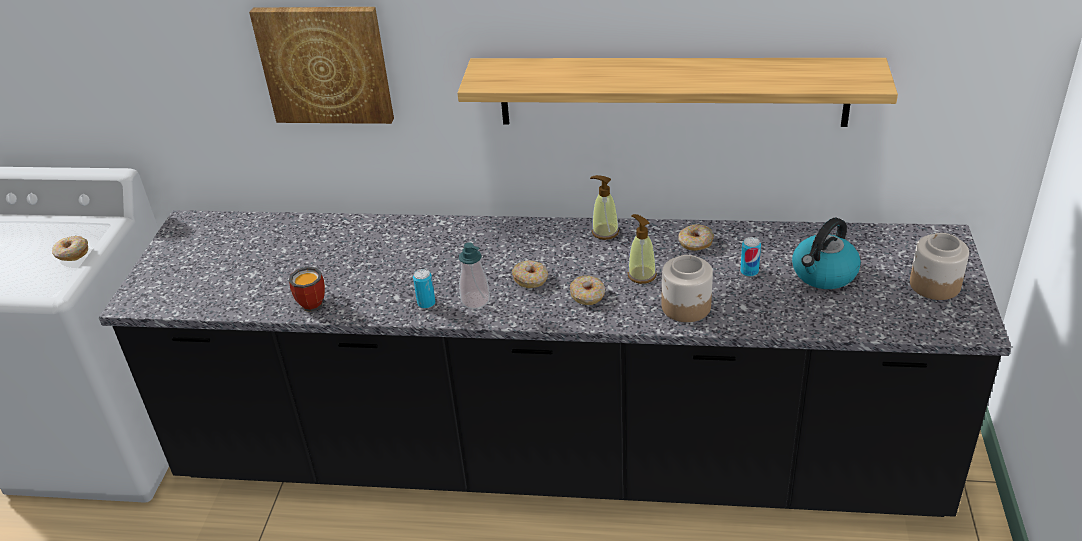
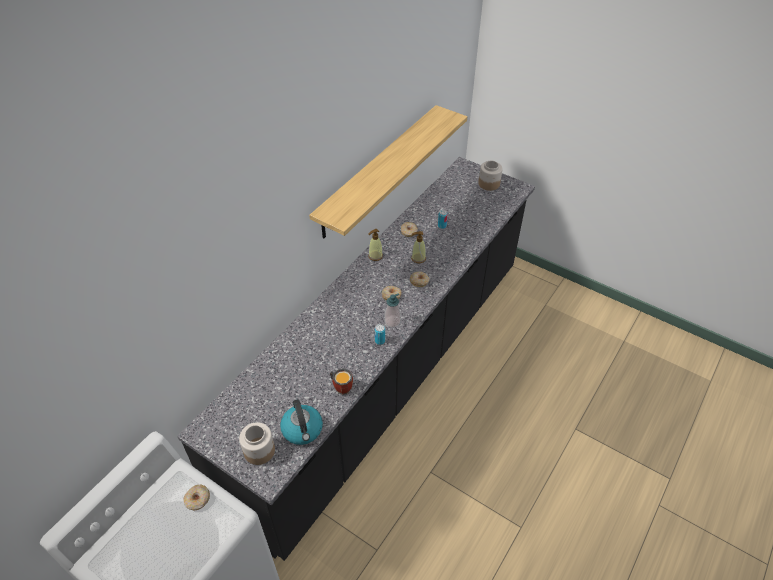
camera: 65 degrees left, 10 degrees up
picture [249,7,394,124] -> none
jar [661,255,713,322] -> jar moved to [239,422,275,465]
kettle [792,217,861,289] -> kettle moved to [280,400,323,445]

